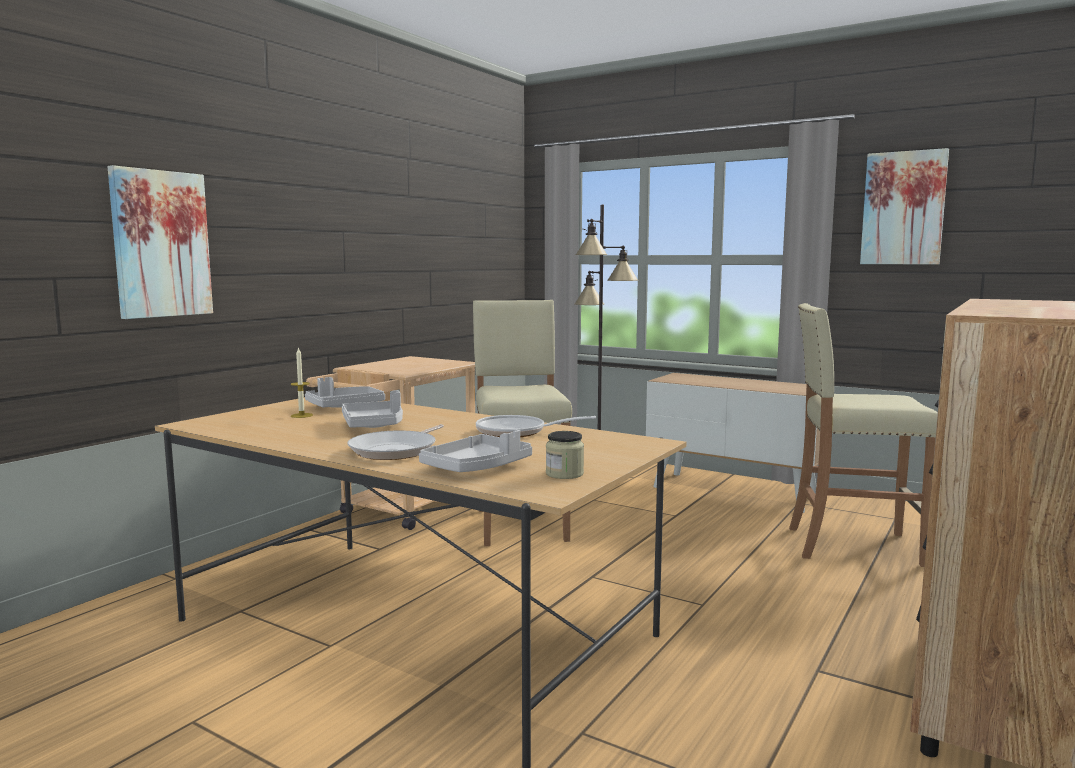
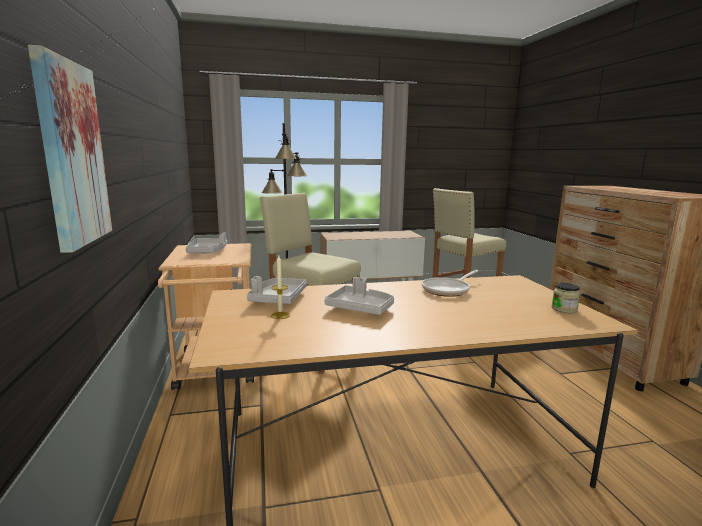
camera: 45 degrees left, 5 degrees up
frying pan [347,424,444,460] -> none
grey tray [419,430,532,472] -> grey tray moved to [186,232,228,253]
picture [860,148,949,264] -> none

